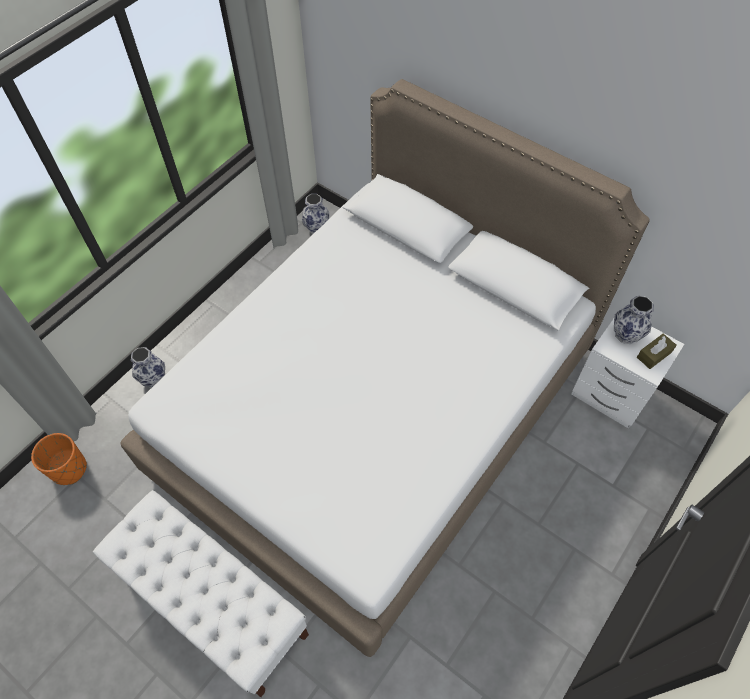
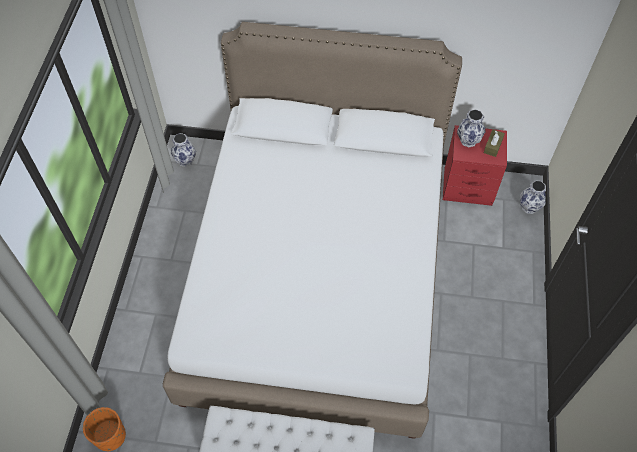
camera: 30 degrees left, 0 degrees up
vase [131,347,165,388] -> vase moved to [520,180,546,214]
white nightstand [571,319,684,429] -> red nightstand [443,125,507,206]

